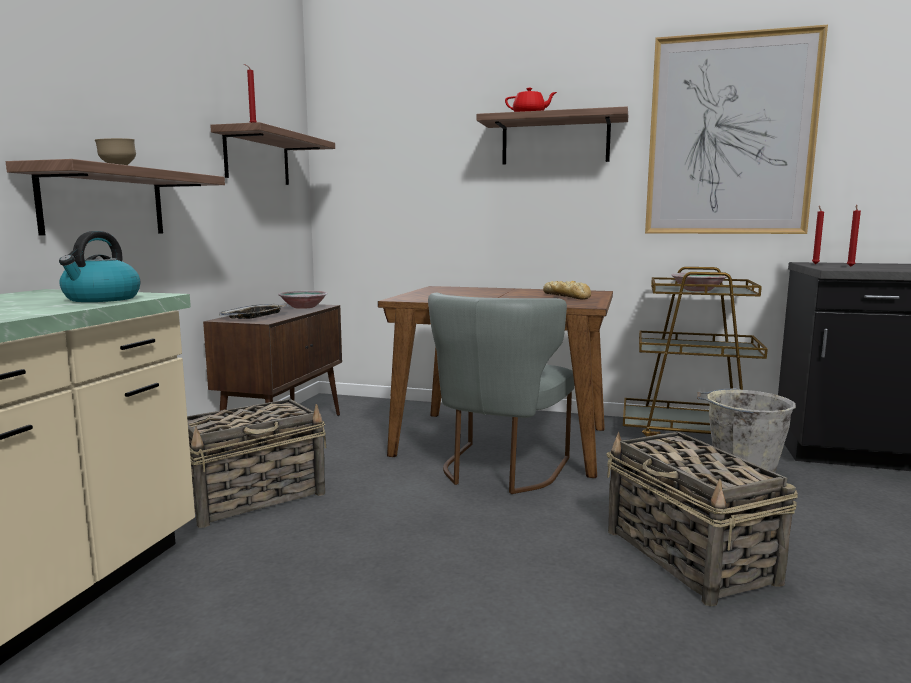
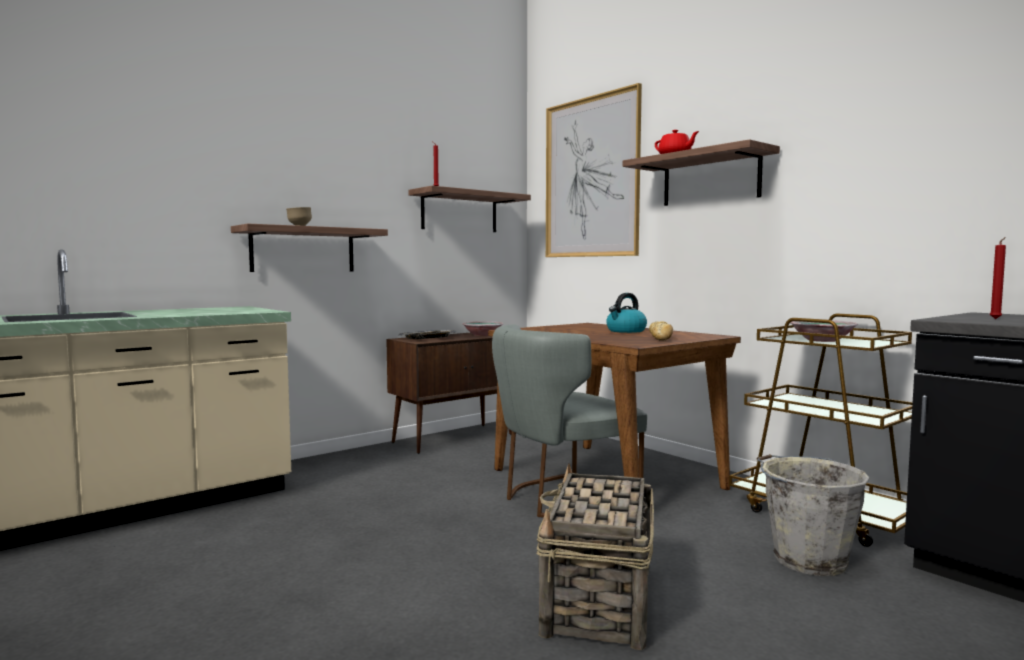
camera: 35 degrees right, 5 degrees down
kettle [59,231,140,302] -> kettle moved to [606,293,647,333]
basket [187,399,326,528] -> none
picture [645,25,828,234] -> picture moved to [546,83,642,257]
red candle [812,206,824,264] -> none

